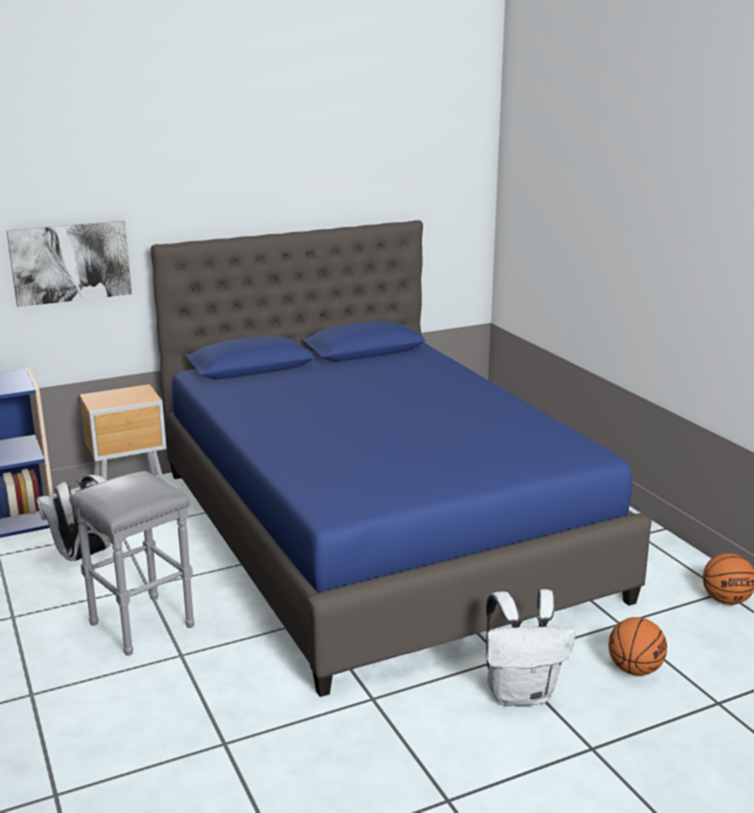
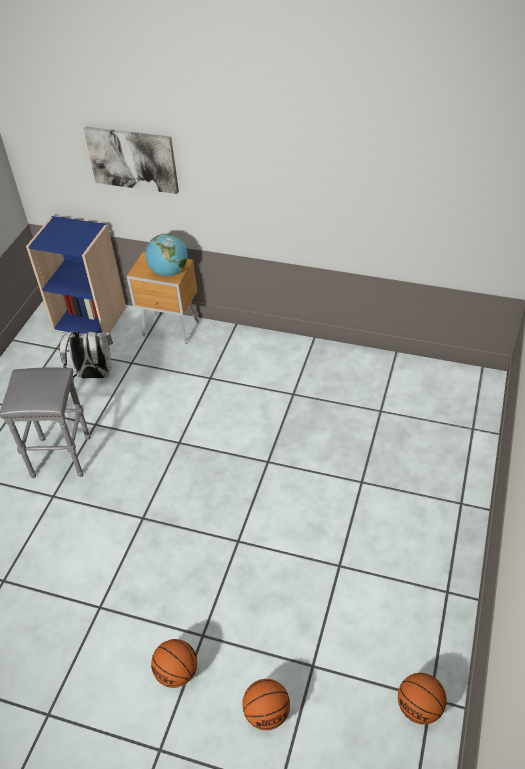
camera: 45 degrees right, 25 degrees up
blue bed [151,220,652,697] -> none
white backpack [486,589,576,706] -> basketball [151,639,197,688]
none -> globe [145,234,188,276]

